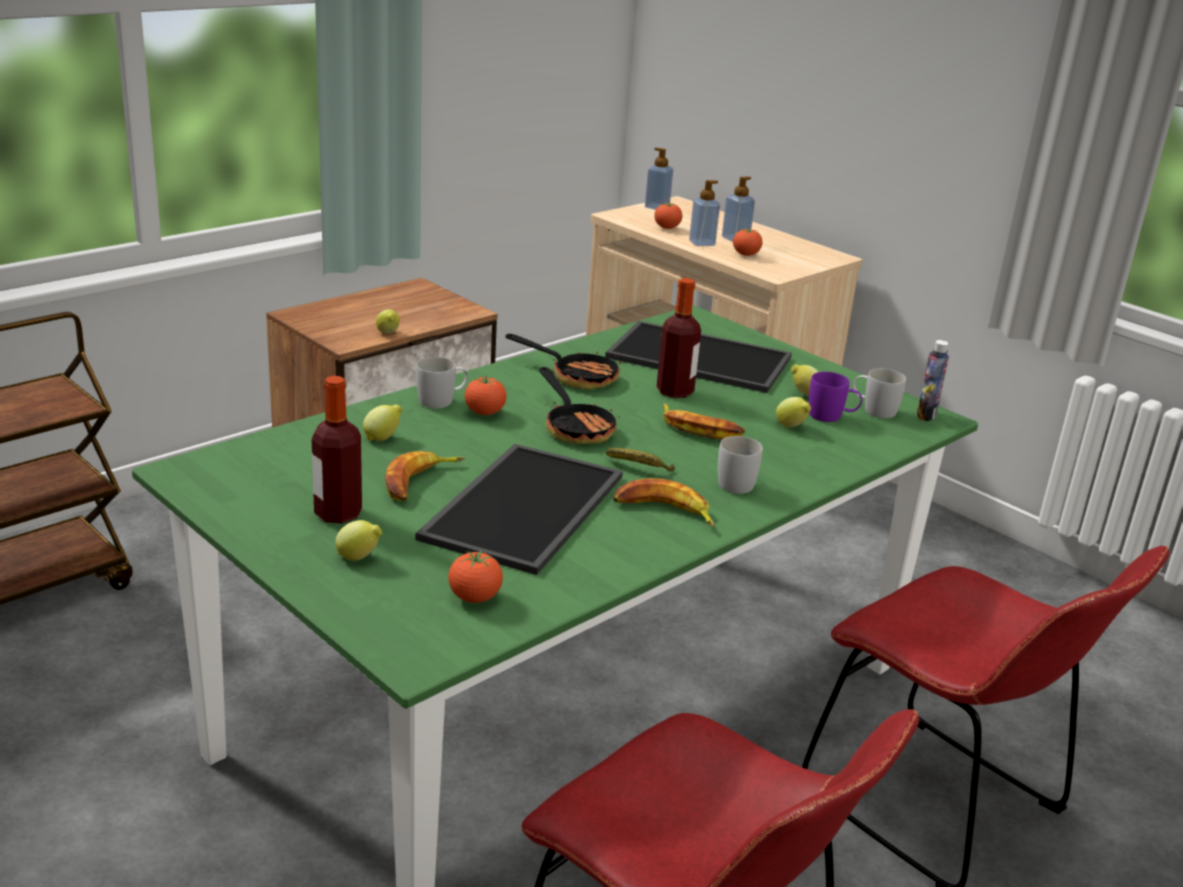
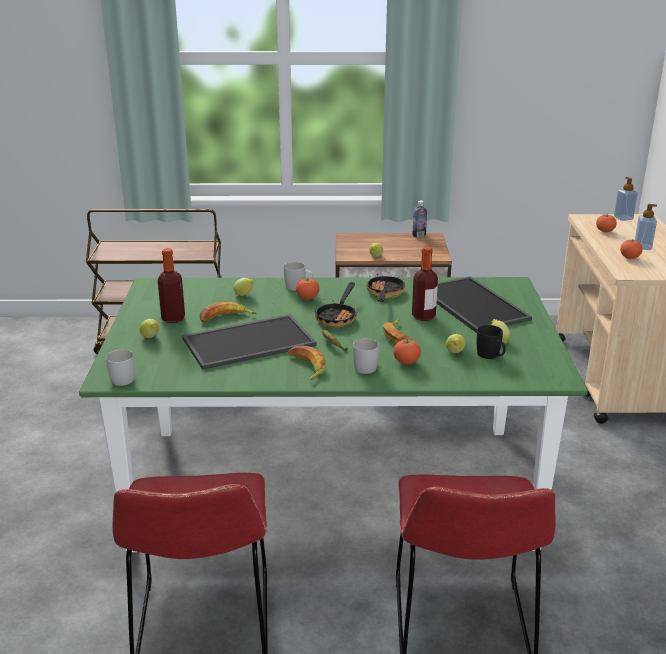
camera: 45 degrees right, 0 degrees up
tomato [448,551,503,603] -> tomato moved to [393,338,421,364]
frying pan [505,334,621,389] -> frying pan turned 150 degrees counterclockwise [366,273,405,302]
soap dispenser [689,180,720,246] -> none
purple mug [809,372,862,422] -> black mug [477,325,506,359]
white mug [853,369,906,418] -> white mug moved to [106,350,135,386]
bottle [917,340,949,421] -> bottle moved to [412,201,427,237]

